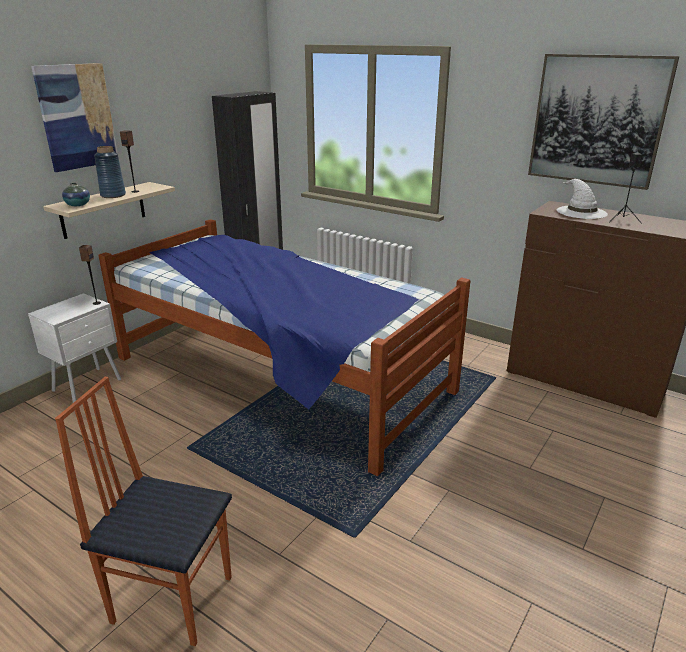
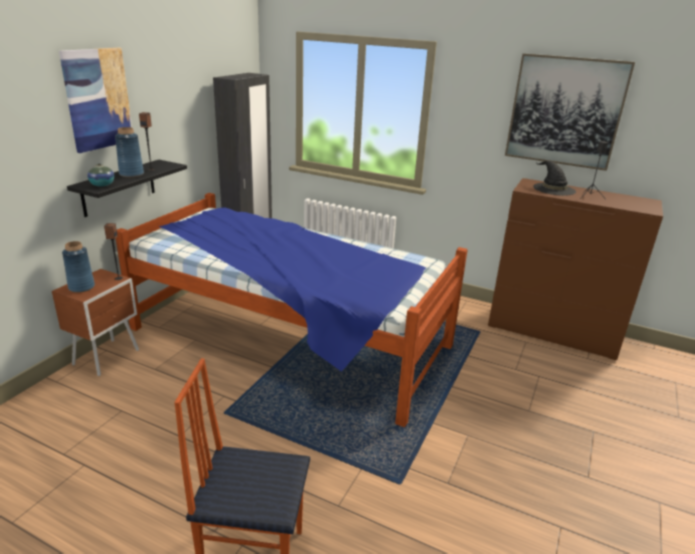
camera: 10 degrees left, 0 degrees up
white nightstand [28,293,121,403] -> brown nightstand [52,269,139,376]
beige shelf [43,182,175,239] -> black shelf [67,160,187,217]
white hat [557,179,608,219] -> black hat [533,161,576,196]
none -> blue vase [62,241,95,293]

